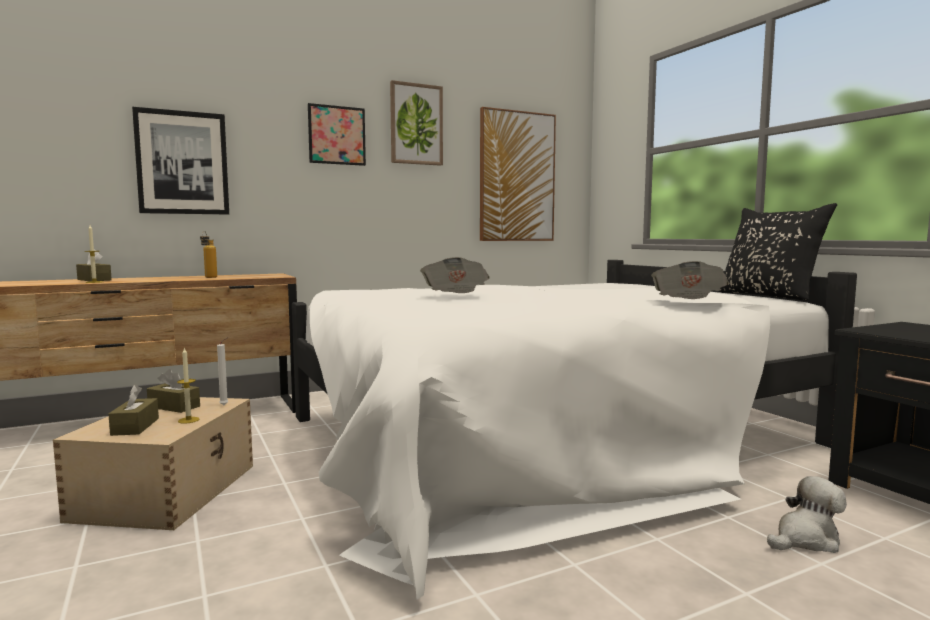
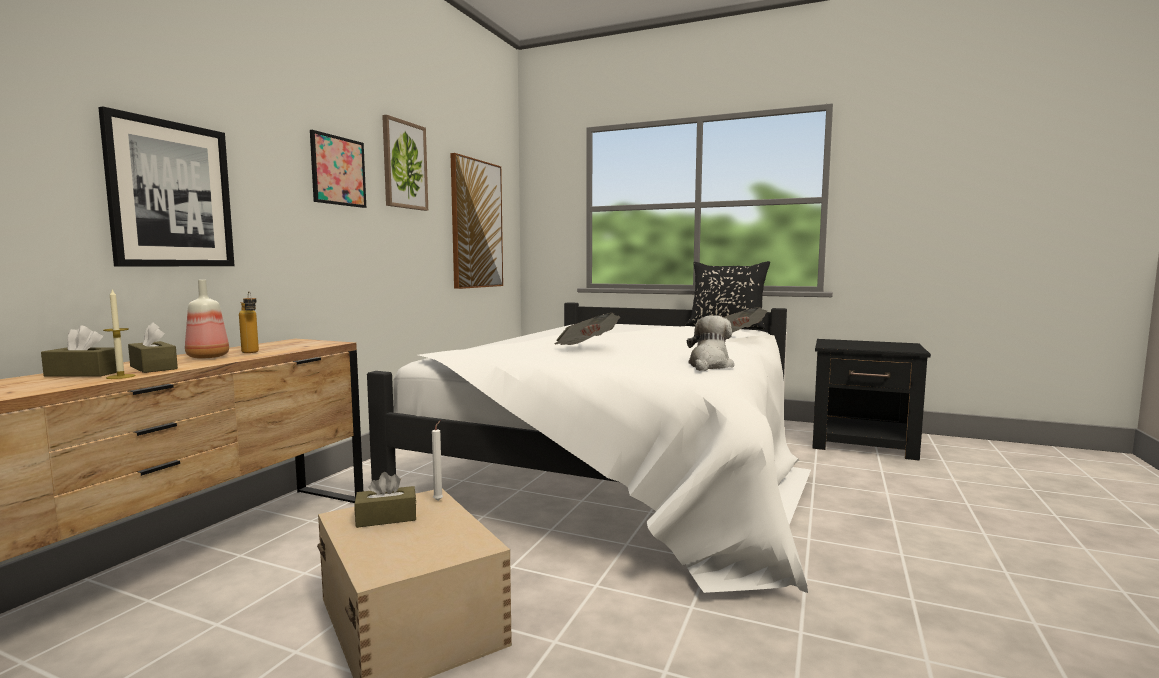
camera: 40 degrees left, 0 degrees up
brown tissue box [108,384,159,436] -> brown tissue box moved to [128,322,178,373]
candle [177,347,200,424] -> none
plush toy [767,476,847,553] -> plush toy moved to [687,316,734,371]
none -> bottle [185,280,229,358]

